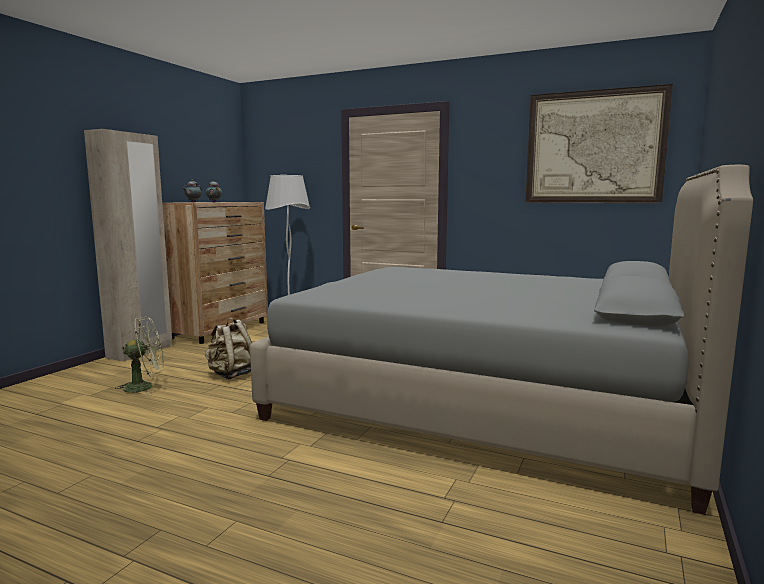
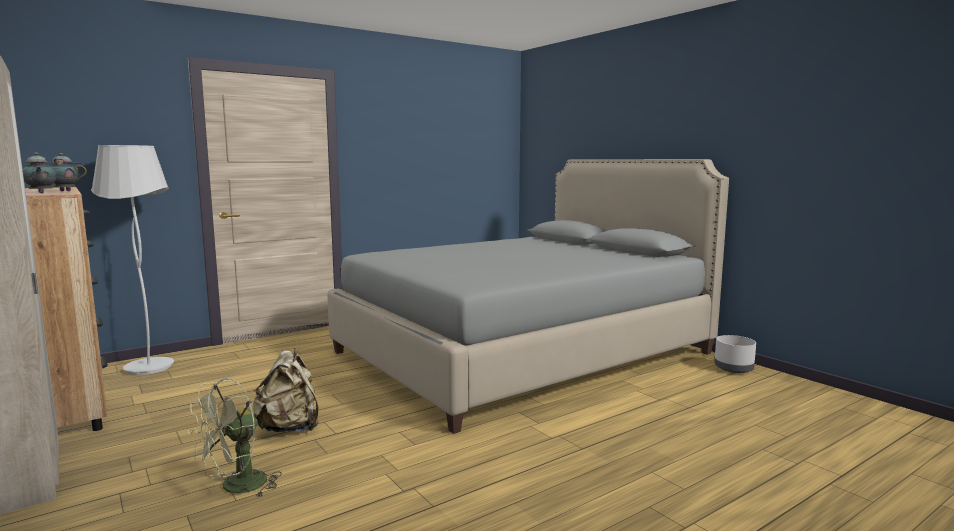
camera: 60 degrees left, 0 degrees up
green fan [115,316,164,395] -> green fan turned 150 degrees counterclockwise [188,378,281,498]
picture [525,84,673,203] -> none
none -> grey planter [714,335,756,373]

